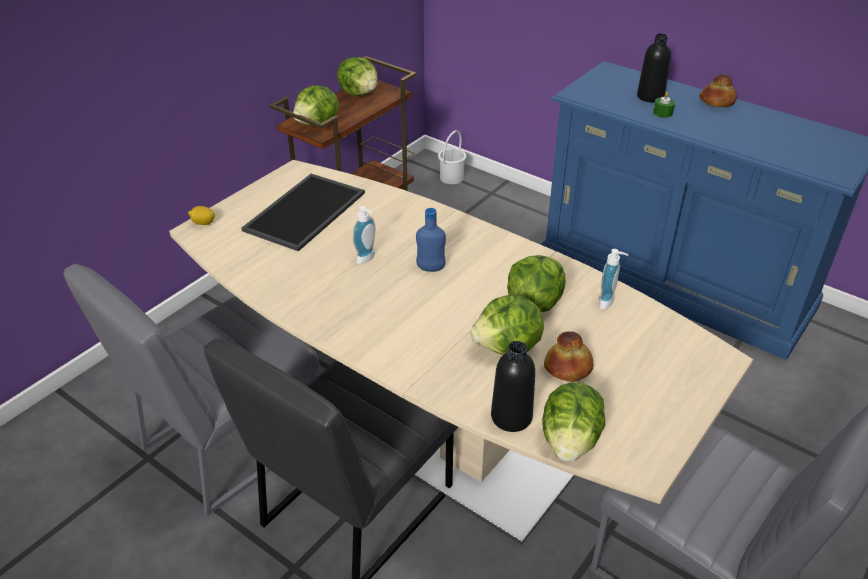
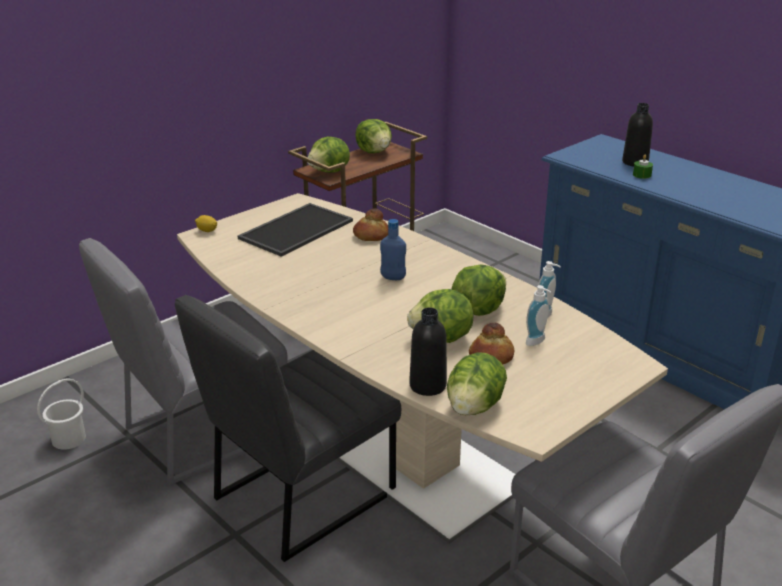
camera: 10 degrees right, 10 degrees down
soap dispenser [353,206,376,264] -> soap dispenser moved to [526,285,551,346]
white bucket [438,130,466,184] -> white bucket moved to [37,379,86,450]
bread [700,74,737,107] -> bread moved to [353,208,388,241]

